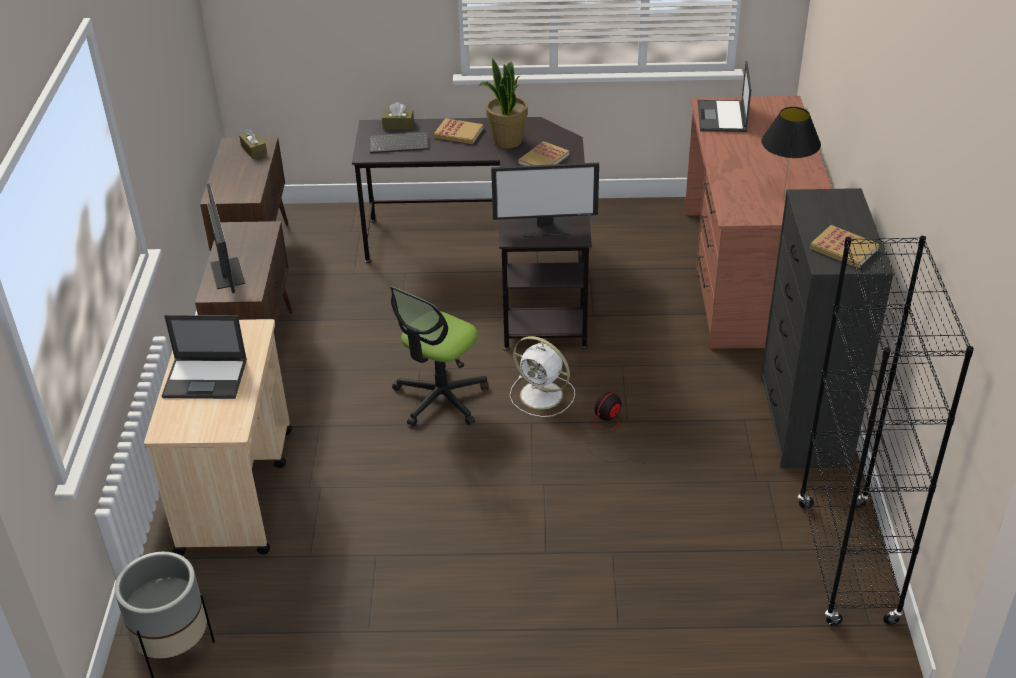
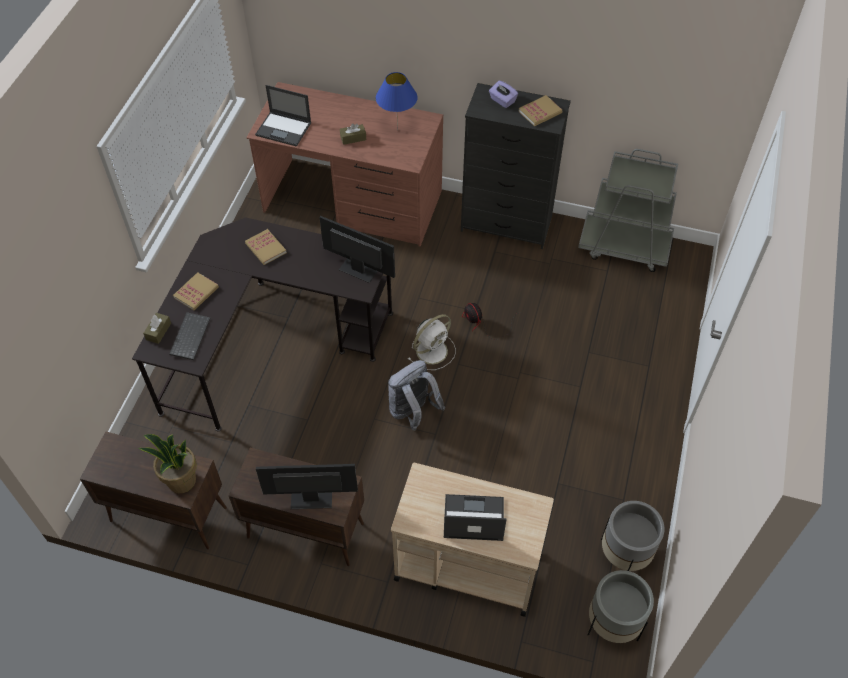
camera: 75 degrees left, 15 degrees up
laptop [162,315,247,399] -> laptop turned 105 degrees counterclockwise [444,494,507,541]
brown tissue box [239,128,267,159] -> brown tissue box moved to [340,123,366,145]
office chair [390,286,489,427] -> grey backpack [388,360,445,431]
potted plant [479,58,528,148] -> potted plant moved to [138,434,197,493]
monitor [491,162,599,237] -> monitor turned 75 degrees counterclockwise [319,216,395,283]
black table lamp [761,107,821,193] -> blue table lamp [376,72,418,131]
black bookcase [798,236,974,625] -> grey cart [578,149,678,272]
none -> purple tissue box [489,81,518,108]
none -> grey planter [601,501,664,571]

